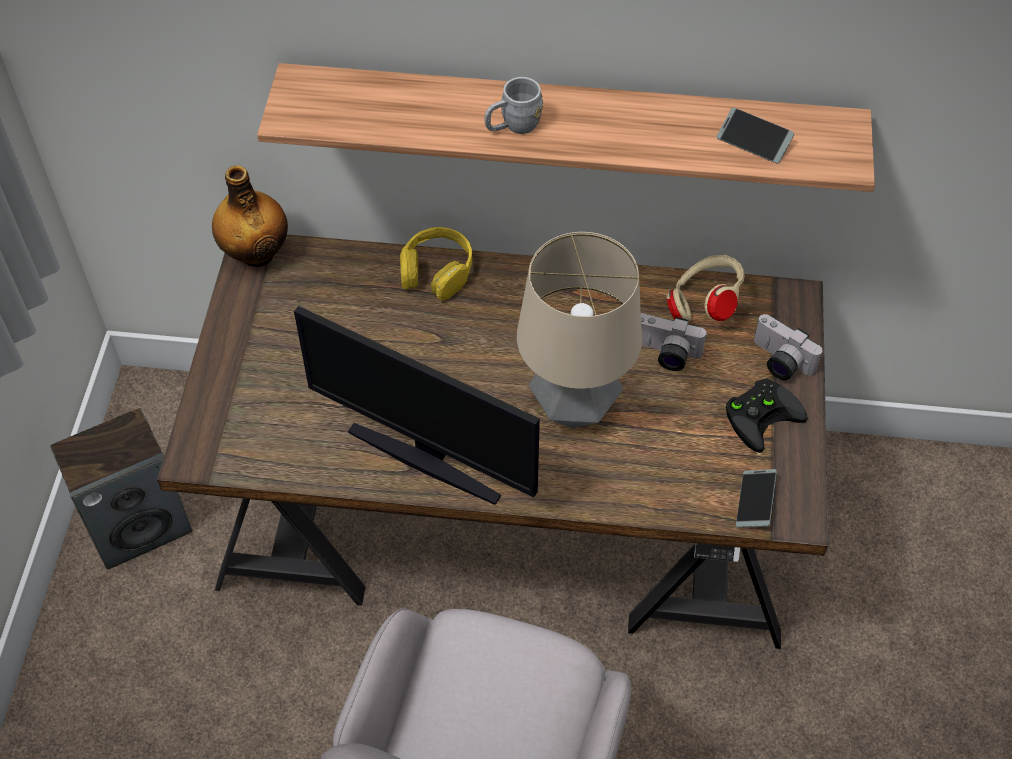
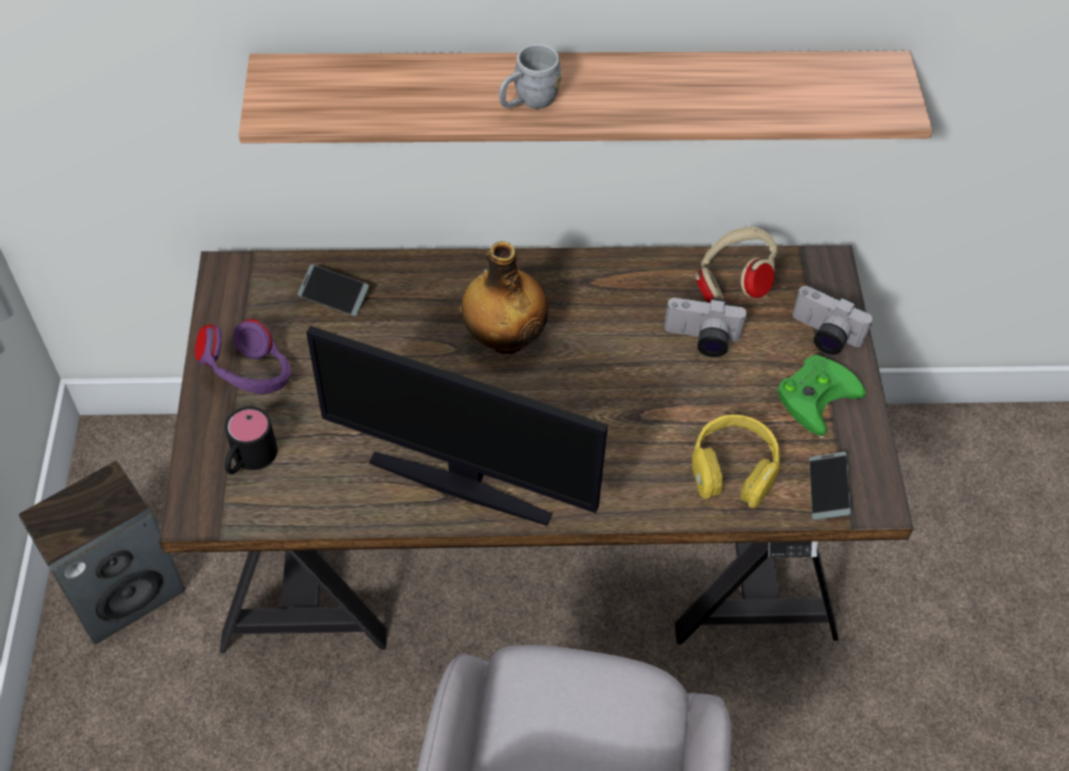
camera: 10 degrees left, 0 degrees up
bottle [212,165,288,267] -> bottle moved to [461,241,548,354]
yellow headphones [400,227,472,300] -> yellow headphones moved to [692,415,780,508]
table lamp [517,232,642,428] -> none
phone [717,108,794,164] -> phone moved to [298,265,369,316]
black game controller [726,378,808,452] -> green game controller [777,355,866,435]
none -> purple headphones [195,319,291,394]
none -> black mug [225,406,277,474]

